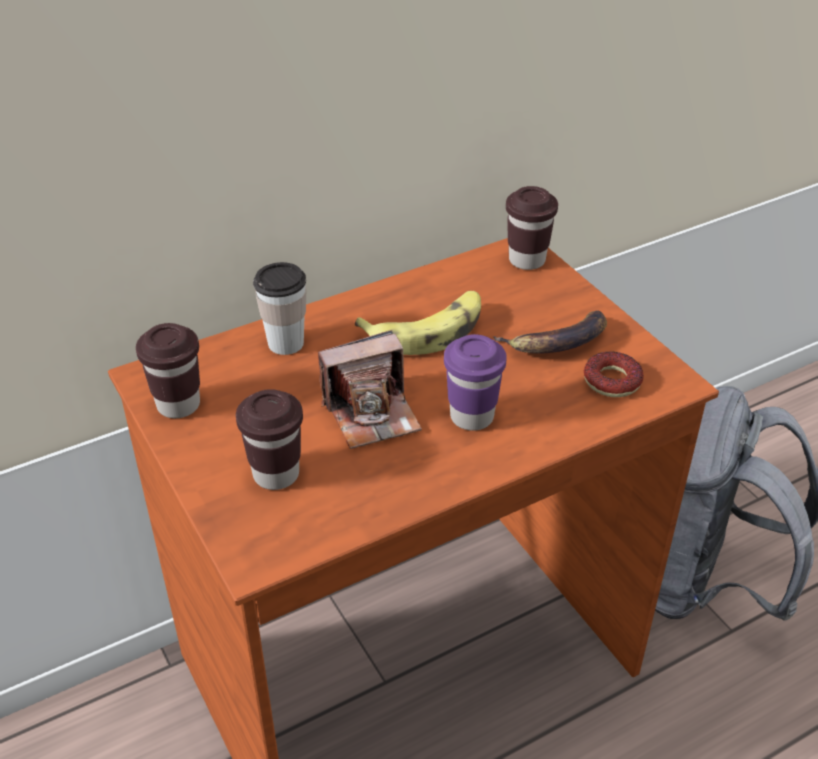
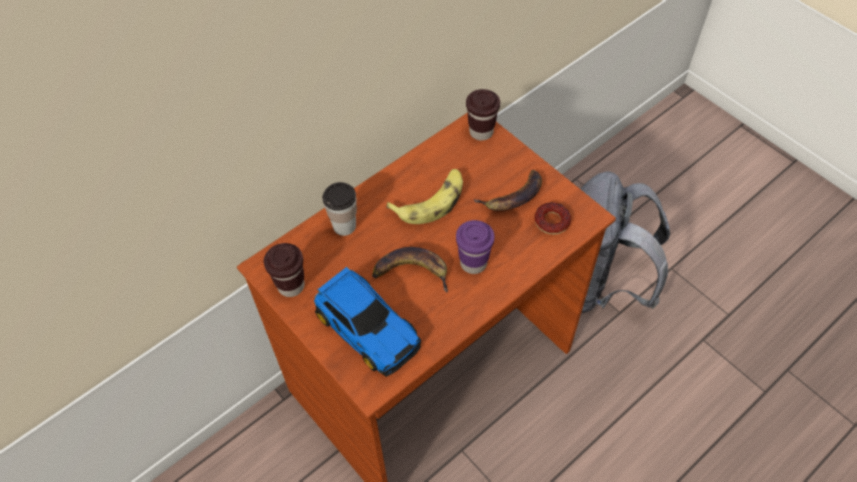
camera: 10 degrees left, 15 degrees up
brown cup [236,389,303,490] -> toy car [314,267,421,377]
camera [318,330,422,449] -> banana [372,247,448,293]

